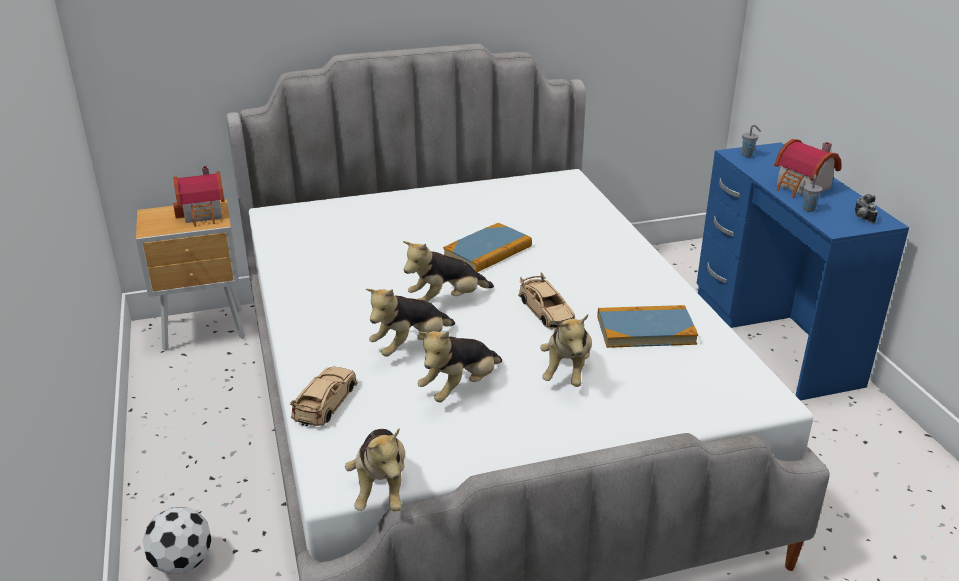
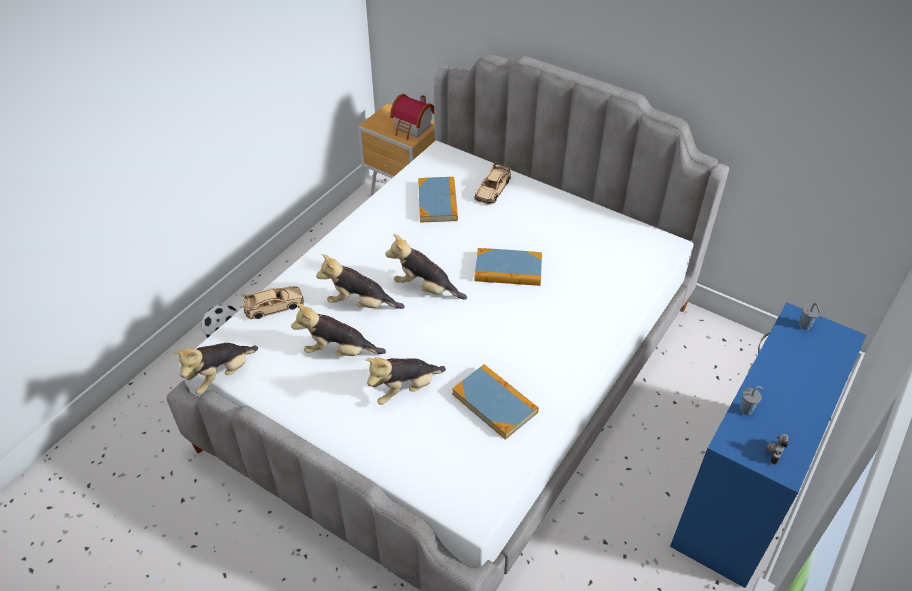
camera: 50 degrees right, 15 degrees up
beige toy car [518,272,575,330] -> beige toy car moved to [474,161,511,205]
toy house [774,139,841,198] -> none
none -> book [418,177,458,223]

